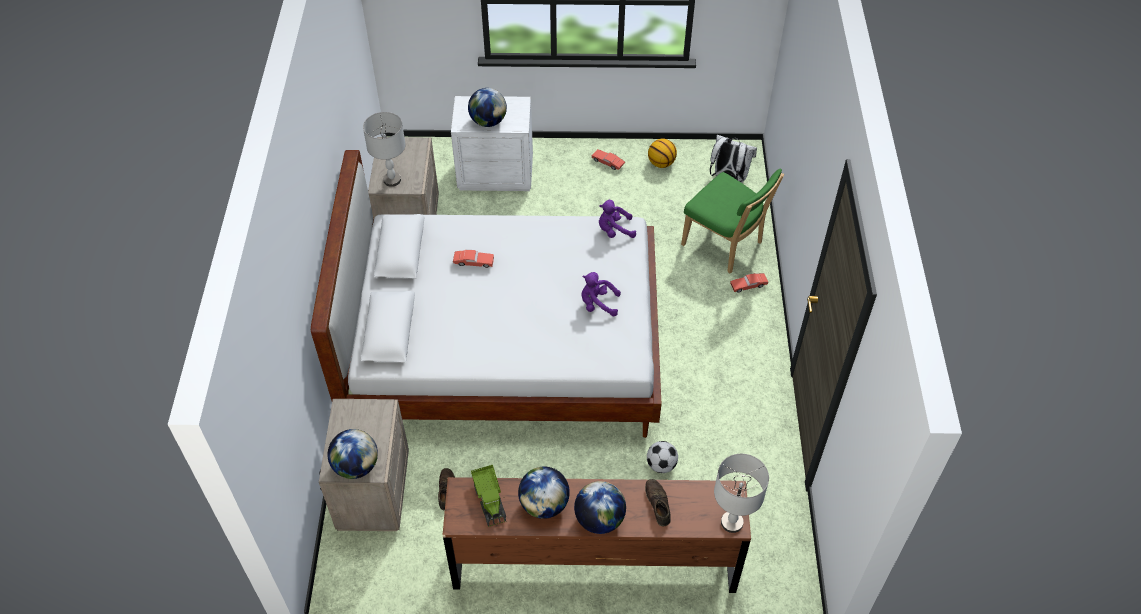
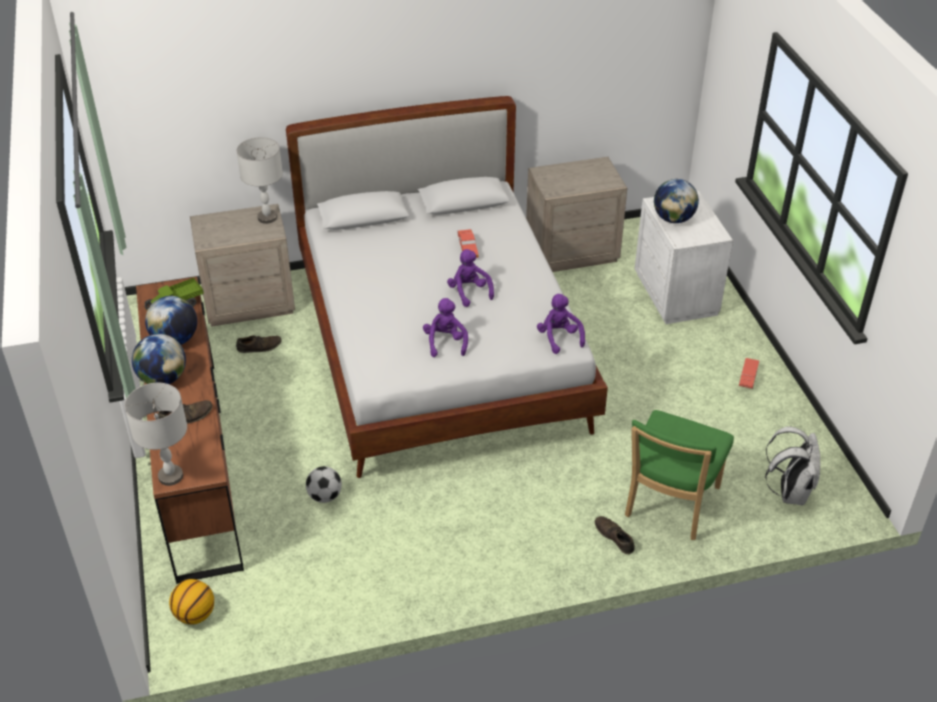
camera: 75 degrees right, 10 degrees down
globe [328,429,378,479] -> none
grey table lamp [363,112,406,187] -> grey table lamp moved to [237,137,283,224]
basketball [648,139,677,168] -> basketball moved to [169,579,214,624]
red toy car [730,273,769,293] -> brown shoe [595,516,635,554]
none -> purple plush toy [447,249,494,307]

